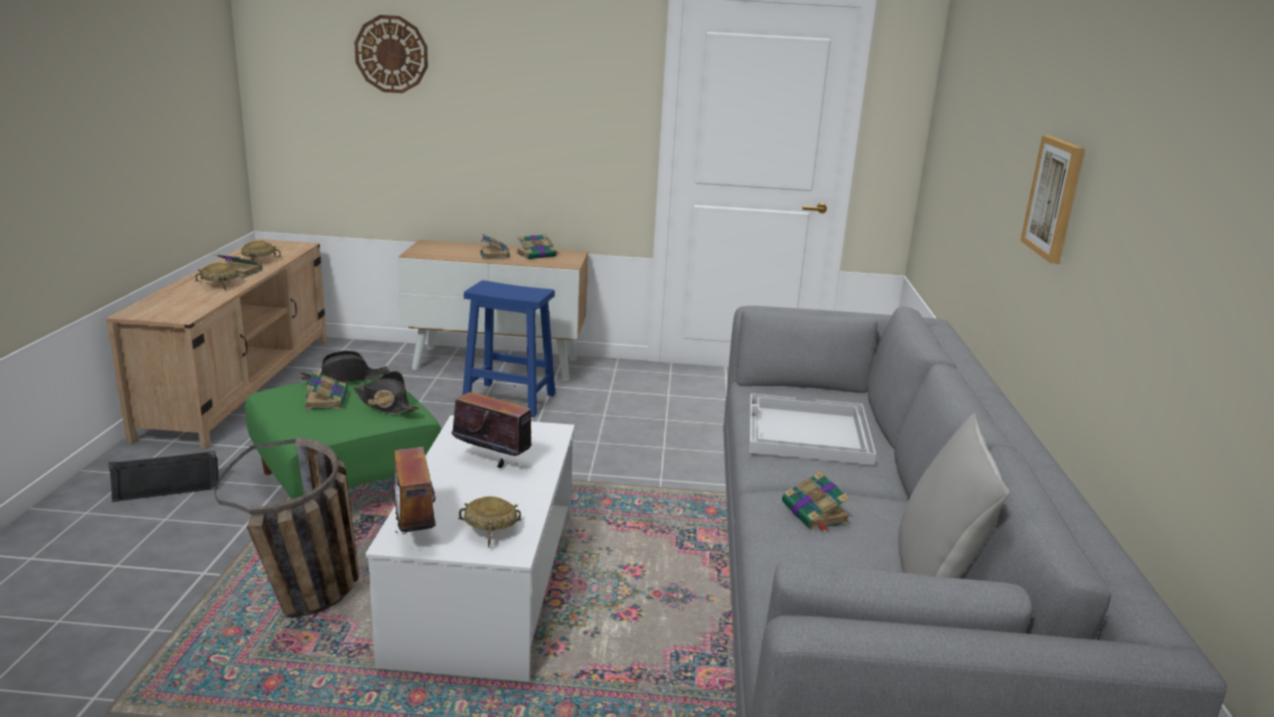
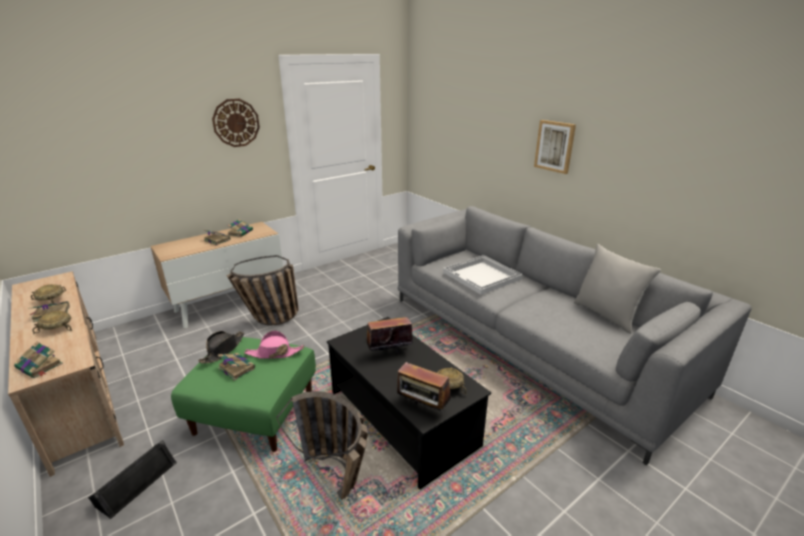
camera: 40 degrees left, 5 degrees up
wall clock [354,15,428,93] -> wall clock moved to [212,99,260,147]
black hat [354,371,420,414] -> pink hat [244,330,304,359]
white coffee table [365,415,575,681] -> black coffee table [327,317,491,490]
blue stool [463,280,556,417] -> basket [227,255,299,325]
book [782,471,850,532] -> book moved to [14,341,63,378]

